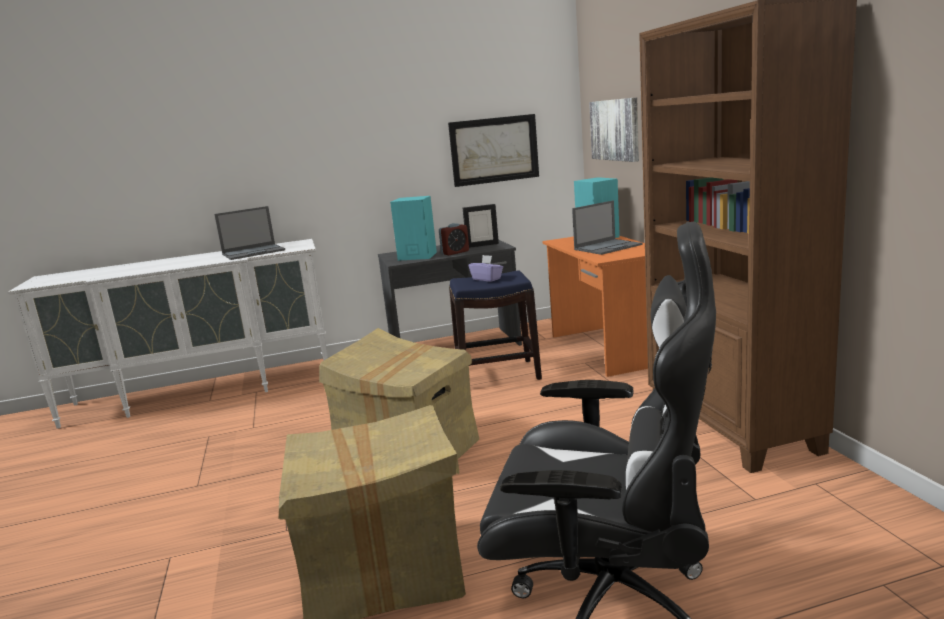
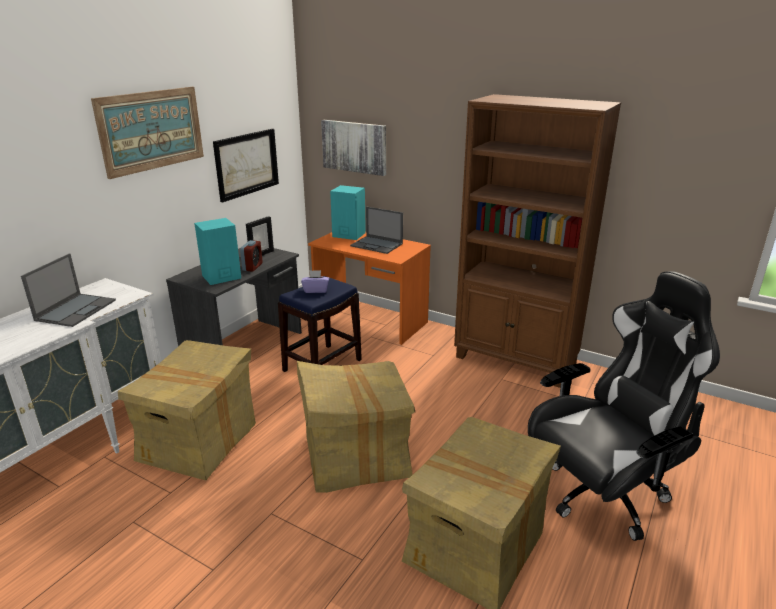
camera: 45 degrees left, 10 degrees up
laptop [572,200,642,255] -> laptop turned 105 degrees clockwise [350,206,403,254]
none -> picture [91,87,204,179]
none -> cardboard box [118,340,256,480]

